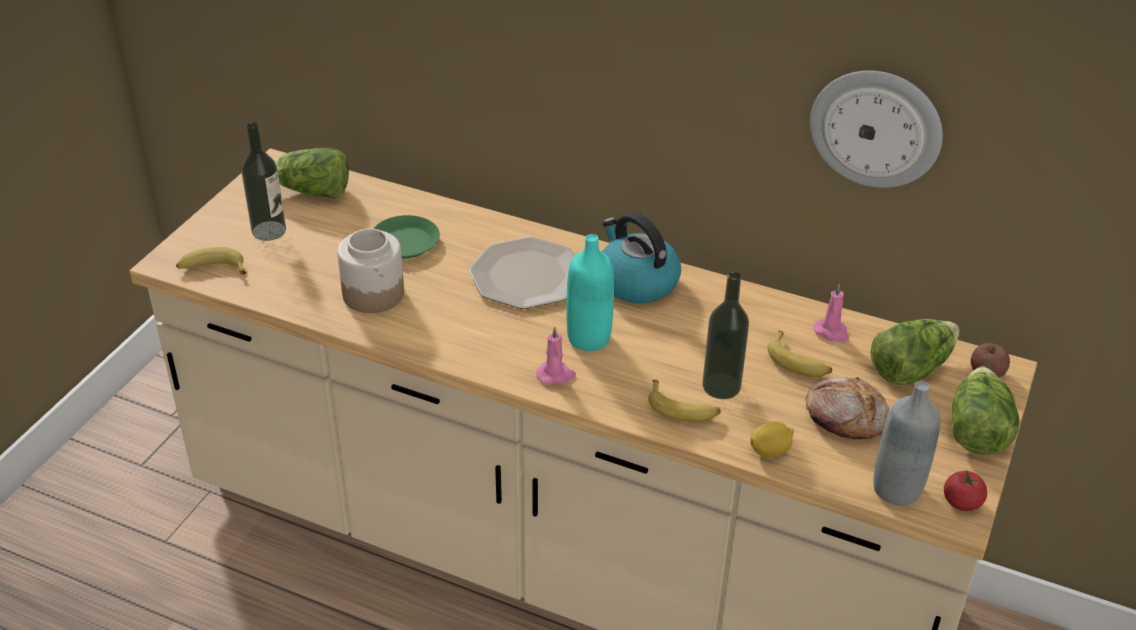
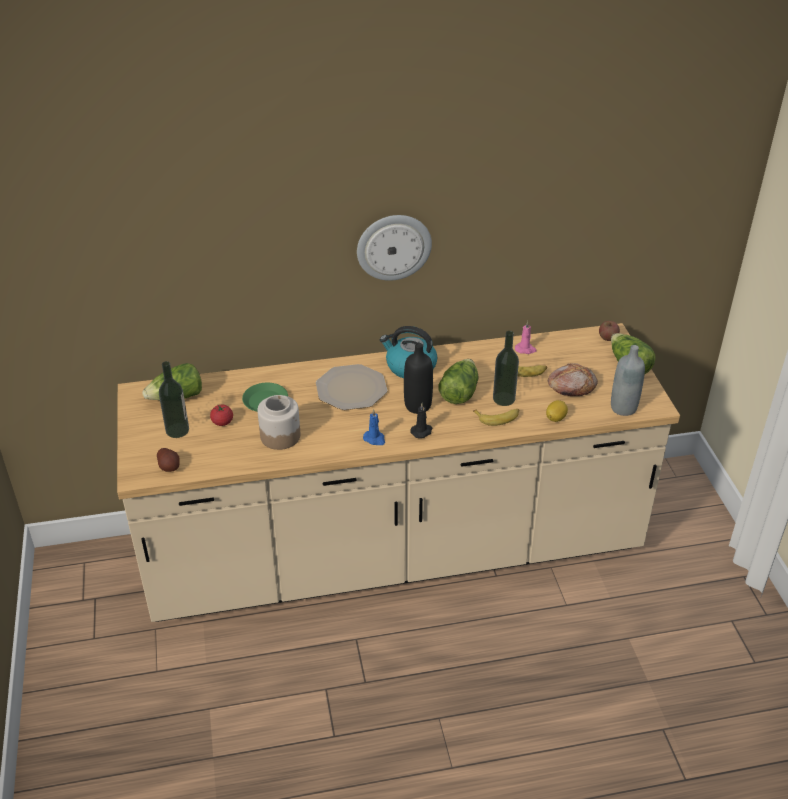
camera: 35 degrees left, 0 degrees up
banana [176,247,246,274] -> potato [157,448,180,472]
pink candle [536,327,576,384] -> black candle [410,403,432,438]
turquoise bottle [566,234,614,351] -> black bottle [404,343,433,414]
wall clock [810,71,943,188] -> wall clock moved to [357,215,432,281]
lettuce [870,319,960,385] -> lettuce moved to [438,359,478,404]
tomato [944,471,987,511] -> tomato moved to [210,405,233,426]
none -> blue candle [363,409,385,445]

